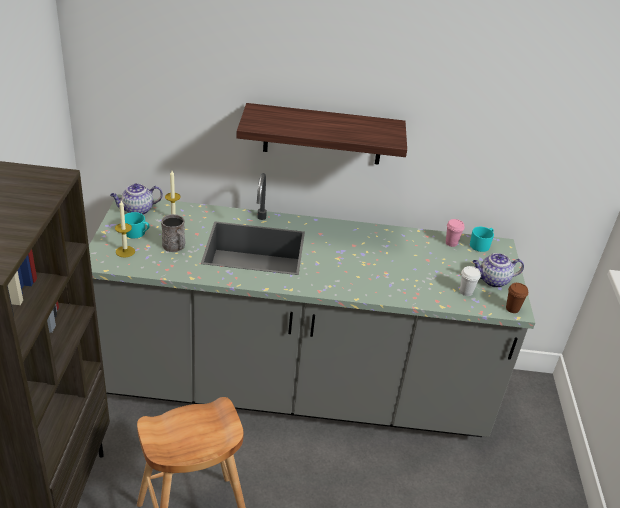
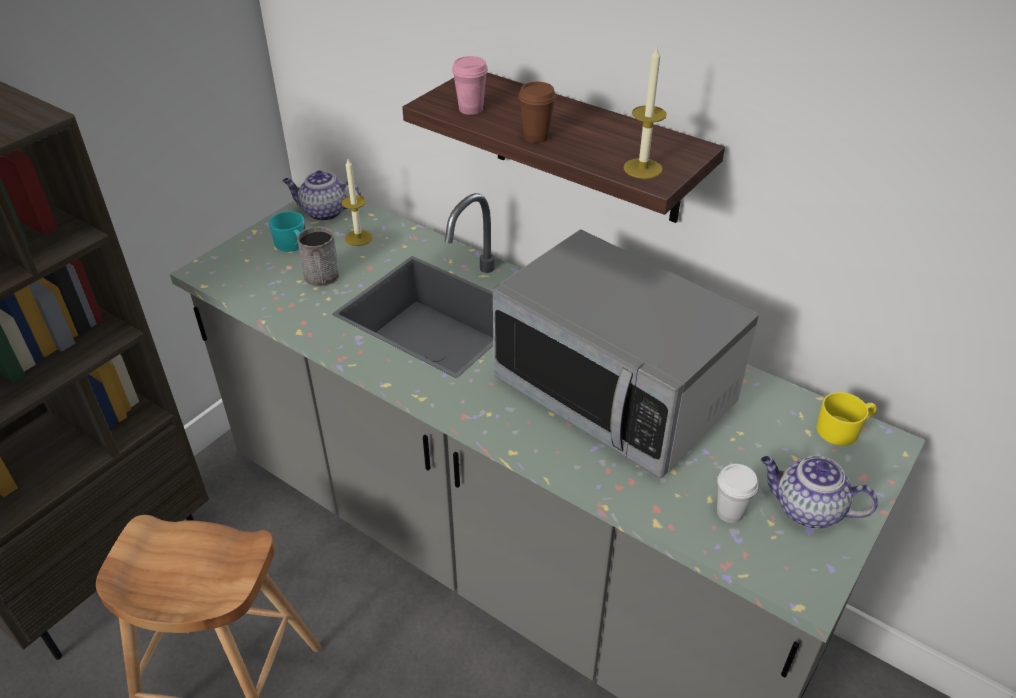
camera: 35 degrees right, 5 degrees up
candle [115,200,135,258] -> candle moved to [623,47,667,179]
pink cup [446,219,465,247] -> pink cup moved to [452,56,488,115]
turquoise mug [470,227,494,252] -> yellow mug [816,392,877,446]
brown cup [506,283,528,313] -> brown cup moved to [518,82,556,143]
none -> microwave [493,229,759,478]

